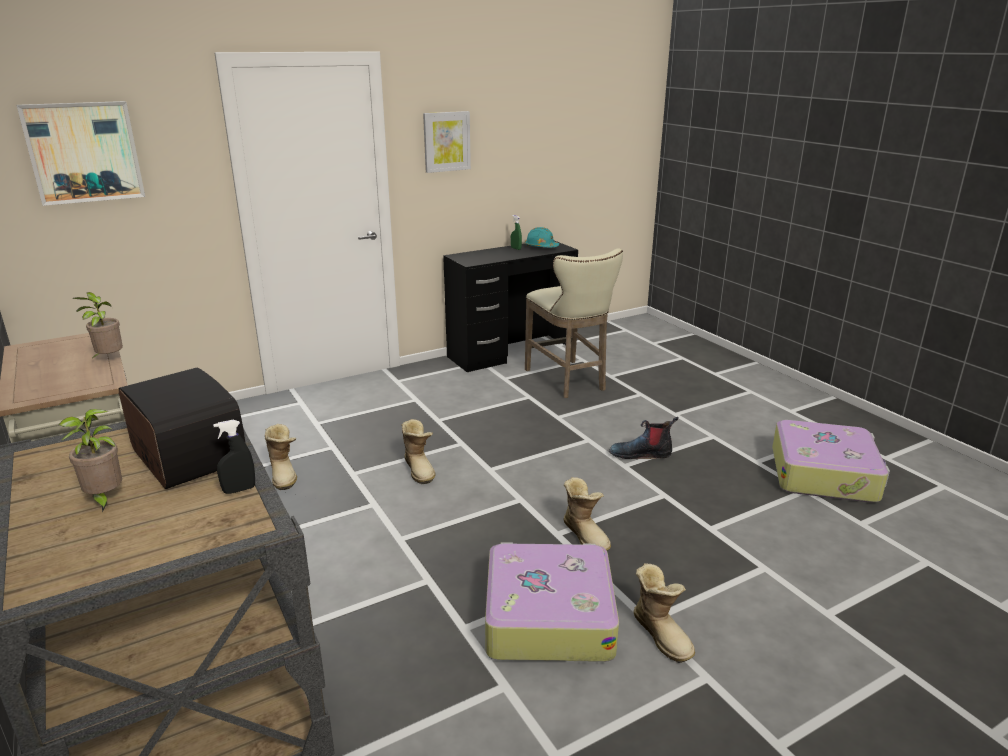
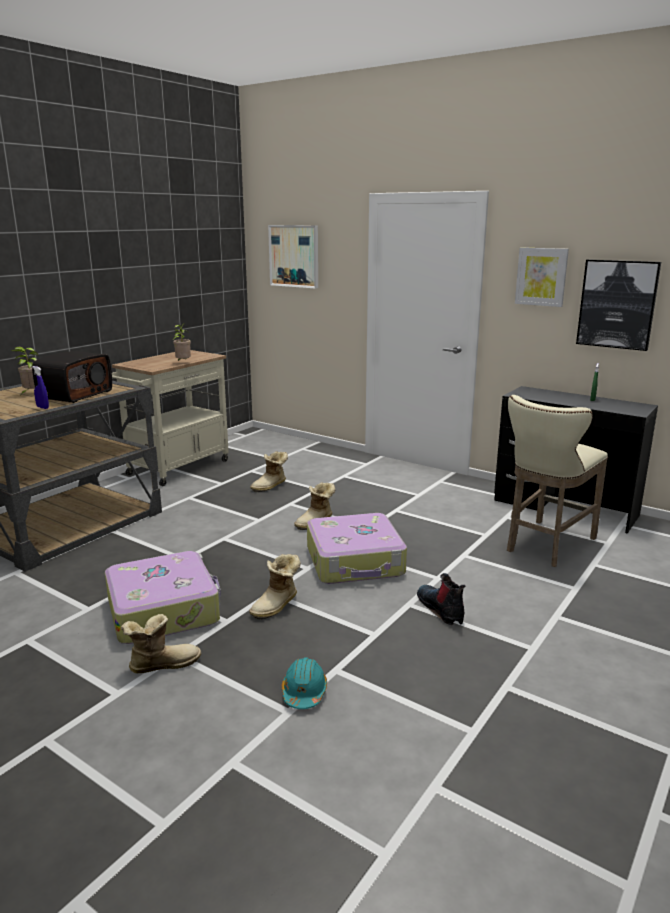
camera: 65 degrees right, 5 degrees down
black spray bottle [213,420,255,494] -> blue spray bottle [32,366,49,409]
turquoise hard hat [525,227,559,247] -> turquoise hard hat moved to [282,657,327,709]
boot [634,563,695,663] -> boot turned 150 degrees counterclockwise [121,614,201,673]
suitcase [772,420,890,502] -> suitcase moved to [307,513,407,584]
none -> picture [576,259,661,351]

